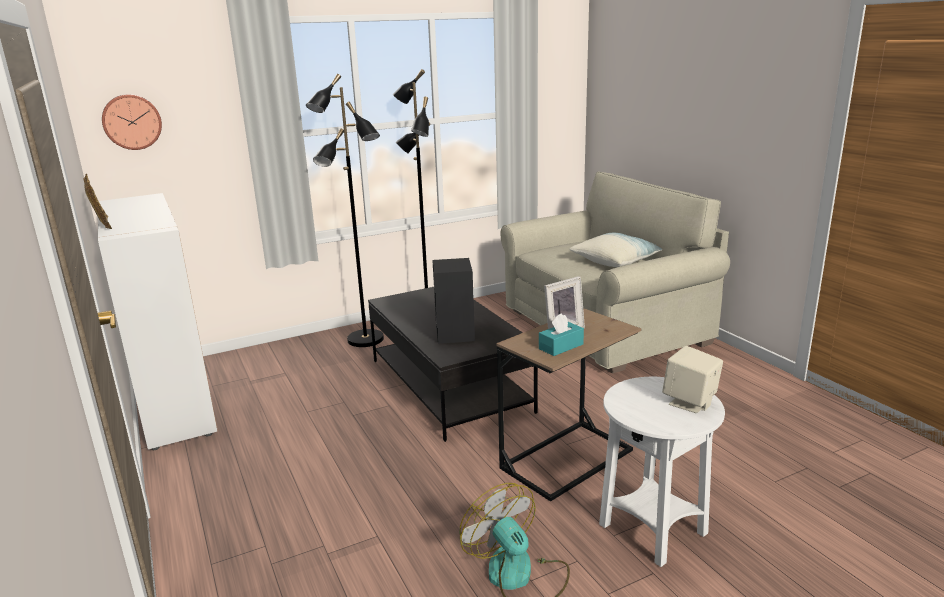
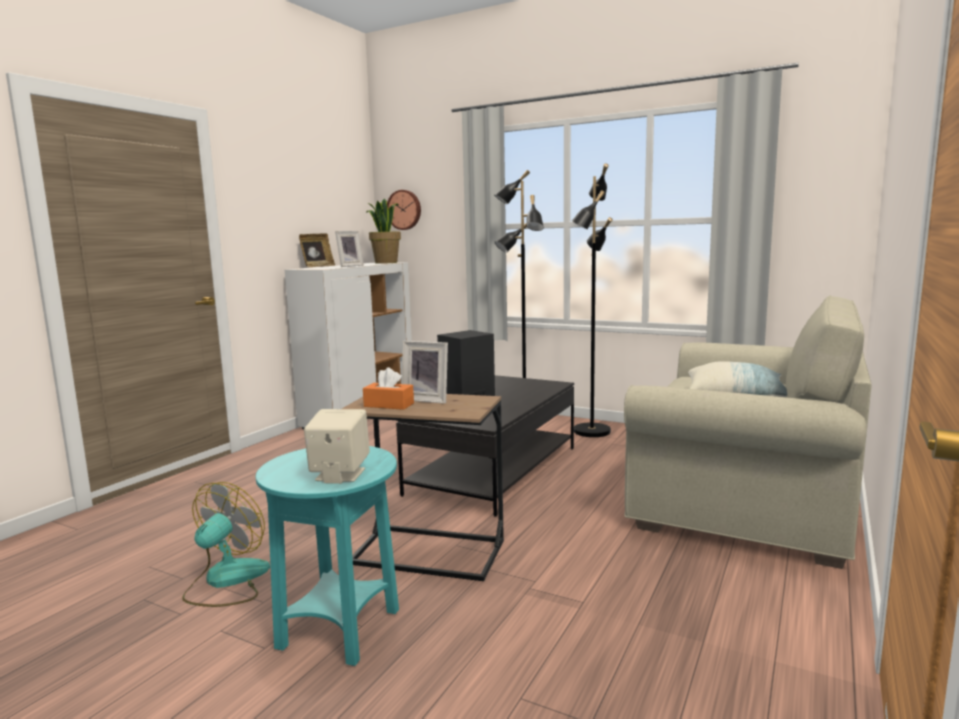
camera: 55 degrees right, 10 degrees down
turquoise tissue box [539,313,584,356] -> orange tissue box [363,367,414,410]
white side table [599,377,725,567] -> turquoise side table [255,446,399,666]
none -> picture frame [335,231,364,267]
none -> potted plant [366,198,401,264]

